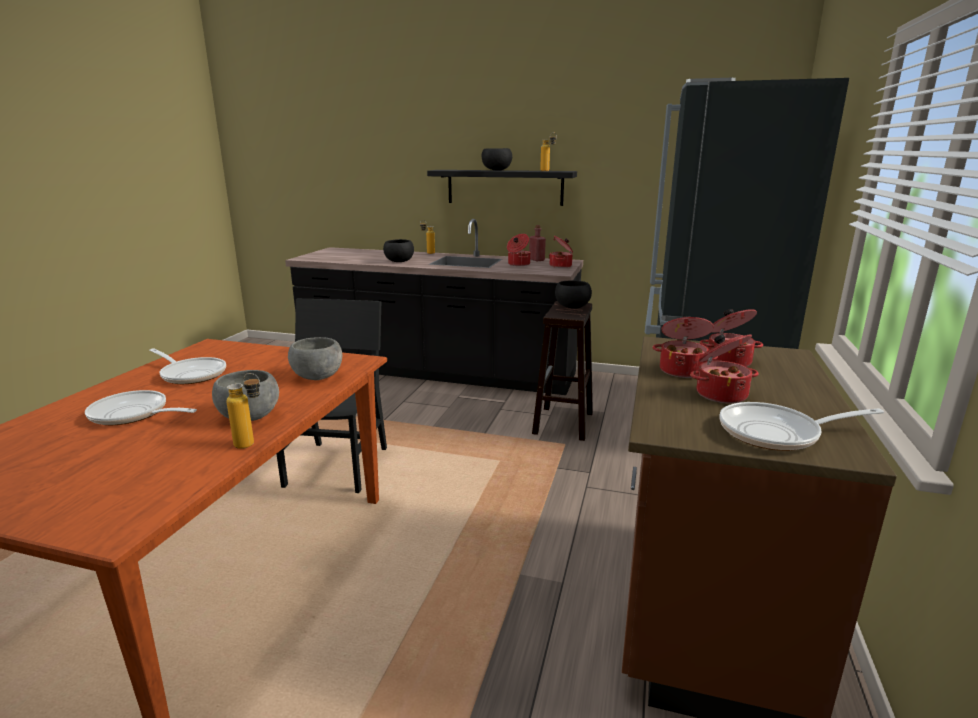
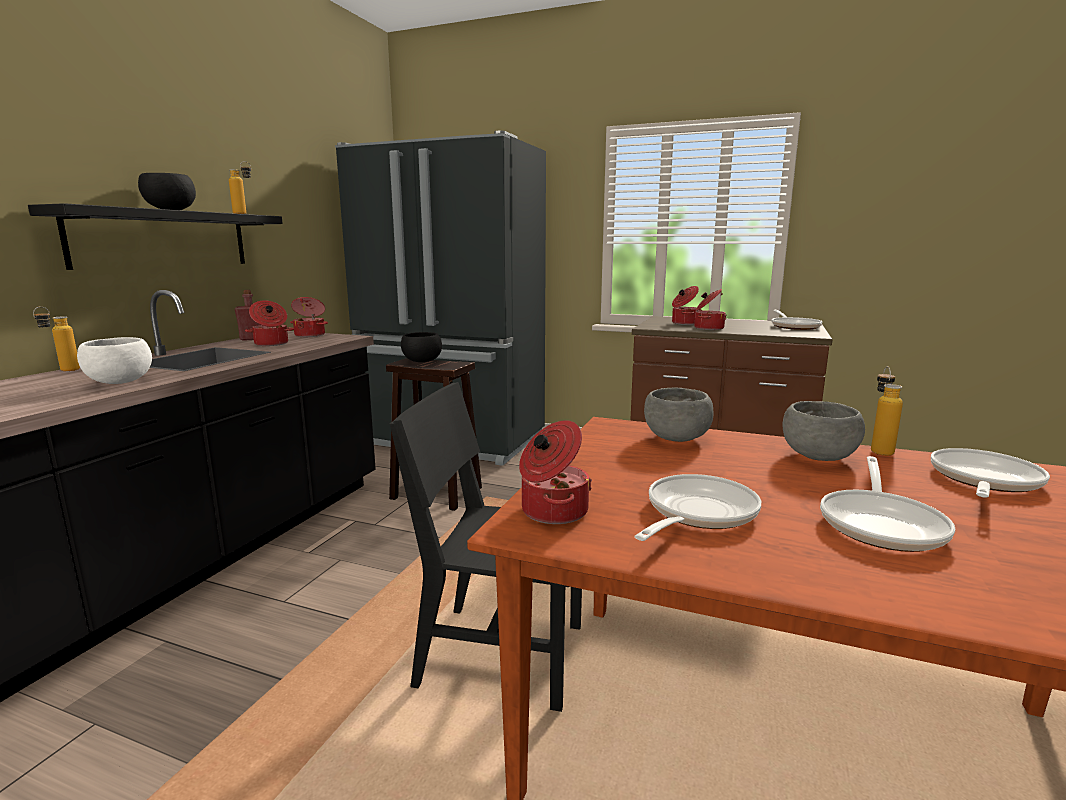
camera: 85 degrees left, 5 degrees down
black bowl [383,239,414,262] -> white bowl [77,337,152,384]
cooking pot [690,334,759,403] -> cooking pot moved to [519,420,592,524]
none -> frying pan [931,448,1050,498]

